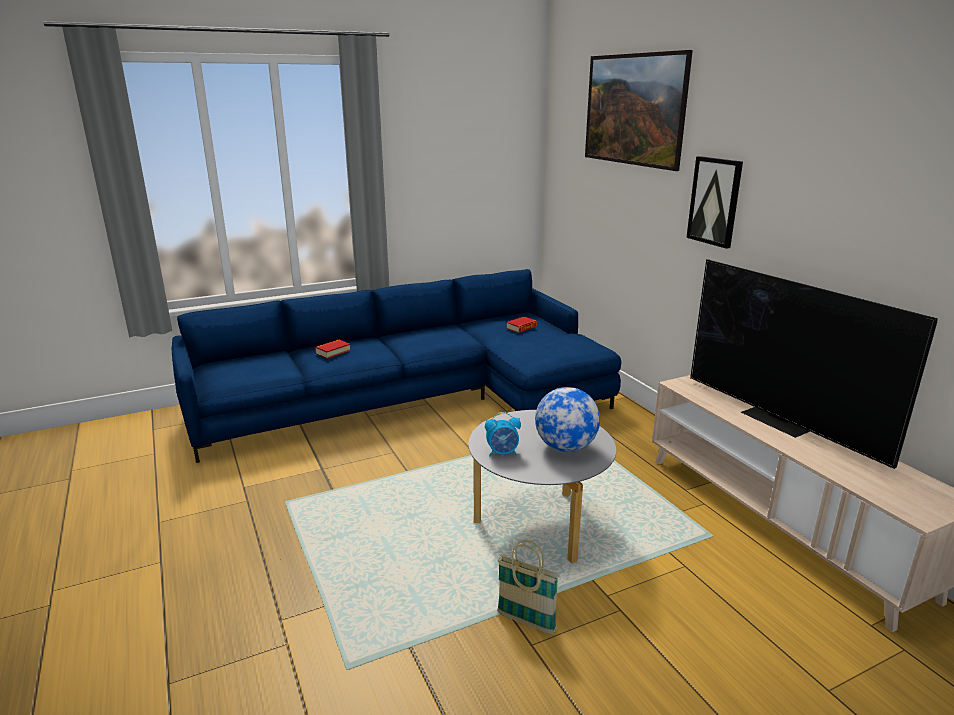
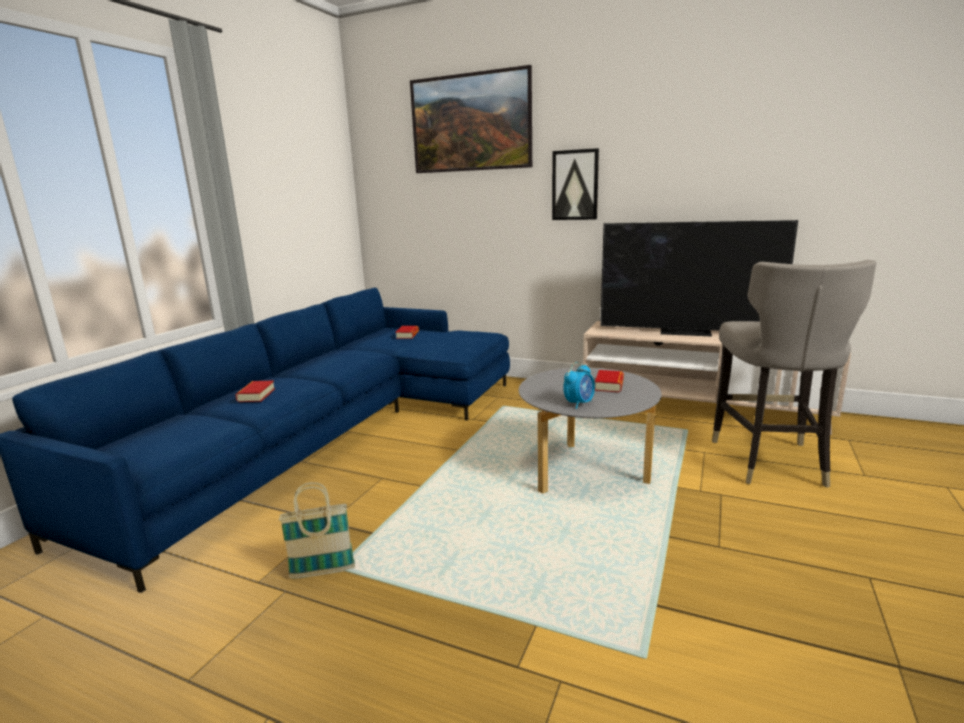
camera: 40 degrees left, 5 degrees down
basket [497,540,559,634] -> basket moved to [279,482,355,579]
globe [535,387,600,452] -> book [595,370,624,393]
none -> grey stool [712,260,876,488]

